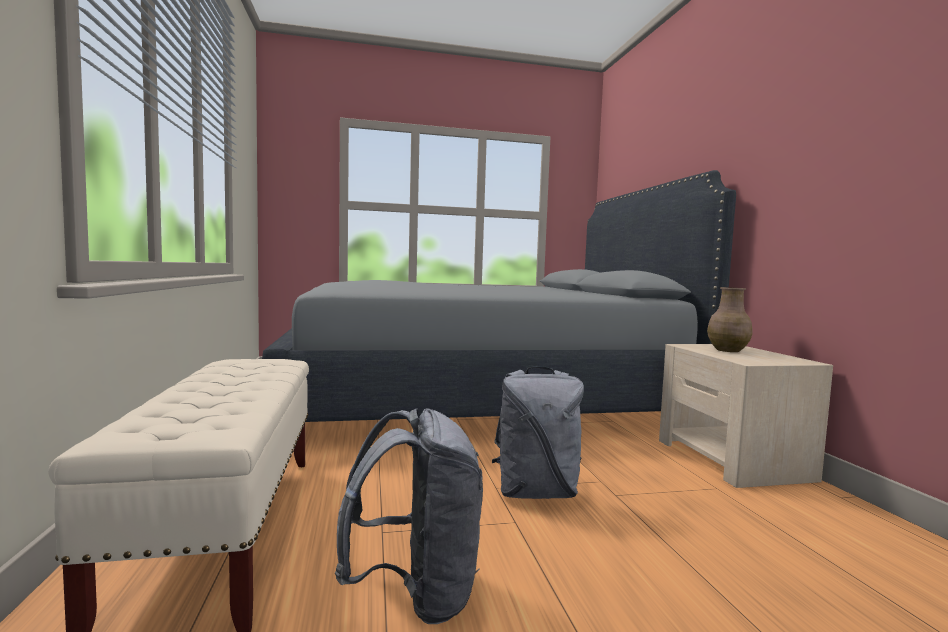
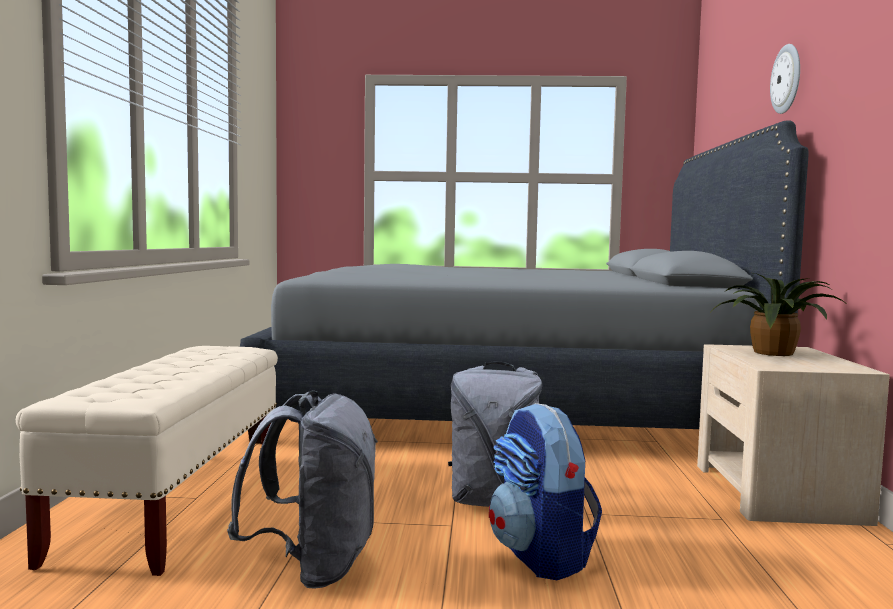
camera: 15 degrees right, 0 degrees up
brown vase [707,287,752,352] -> potted plant [712,273,848,356]
none -> backpack [489,403,602,580]
none -> wall clock [770,44,800,114]

